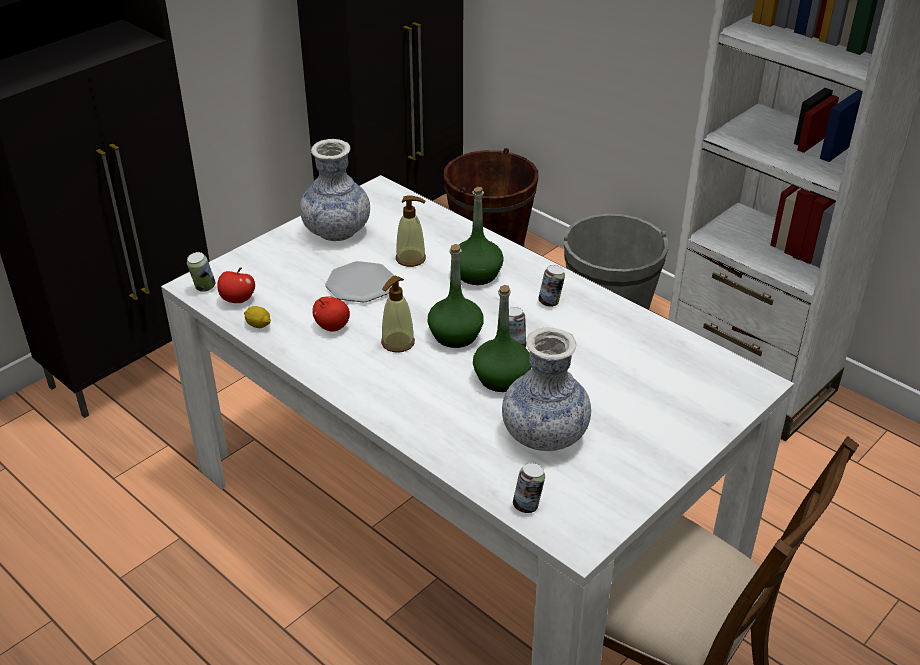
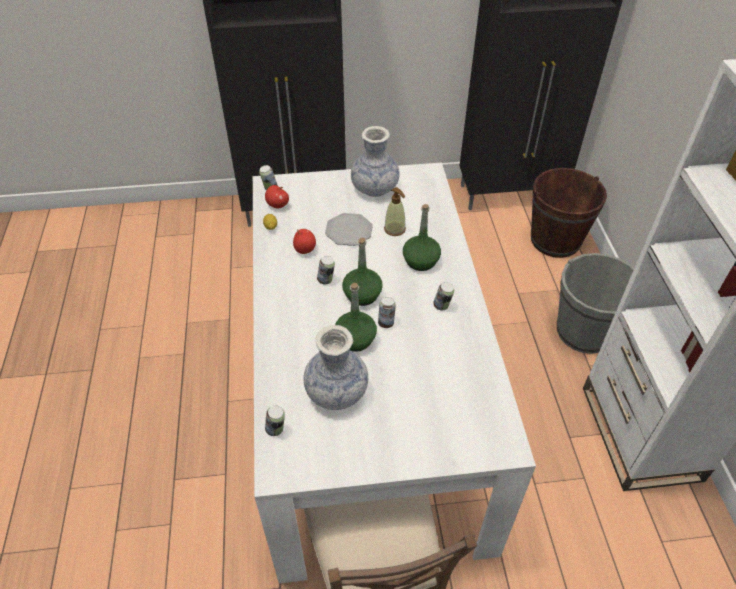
camera: 40 degrees right, 10 degrees up
soap dispenser [381,275,415,352] -> can [317,256,335,284]

